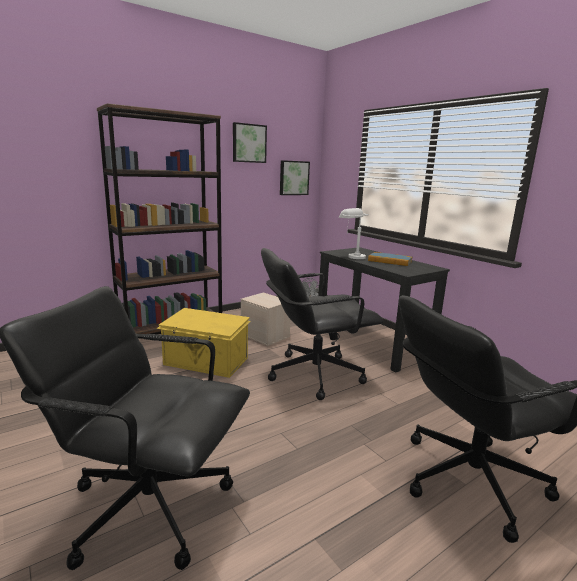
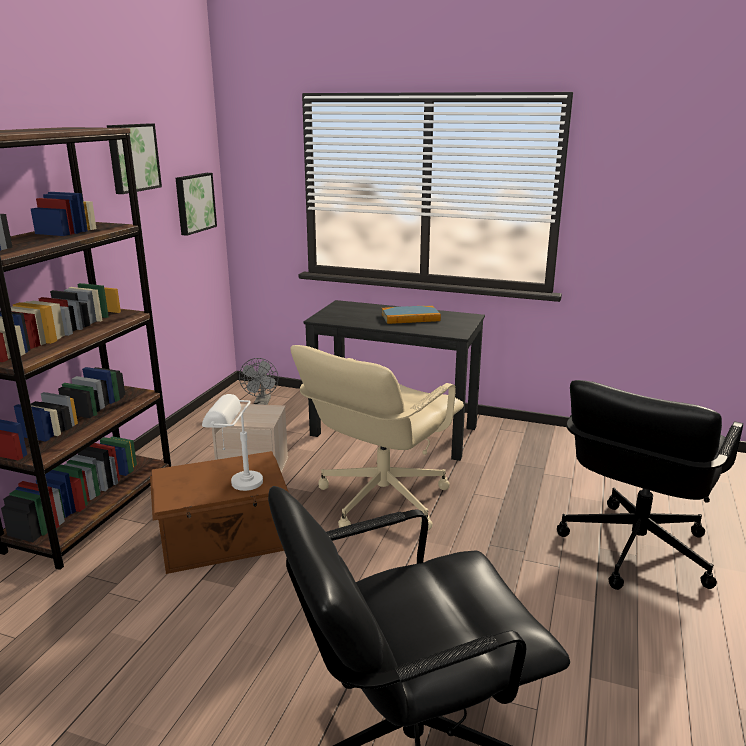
camera: 35 degrees left, 5 degrees up
yellow storage box [156,308,251,378] -> brown storage box [150,451,289,574]
black office chair [261,248,384,400] -> beige office chair [290,345,464,530]
white table lamp [339,208,369,259] -> white table lamp moved to [202,394,263,491]

